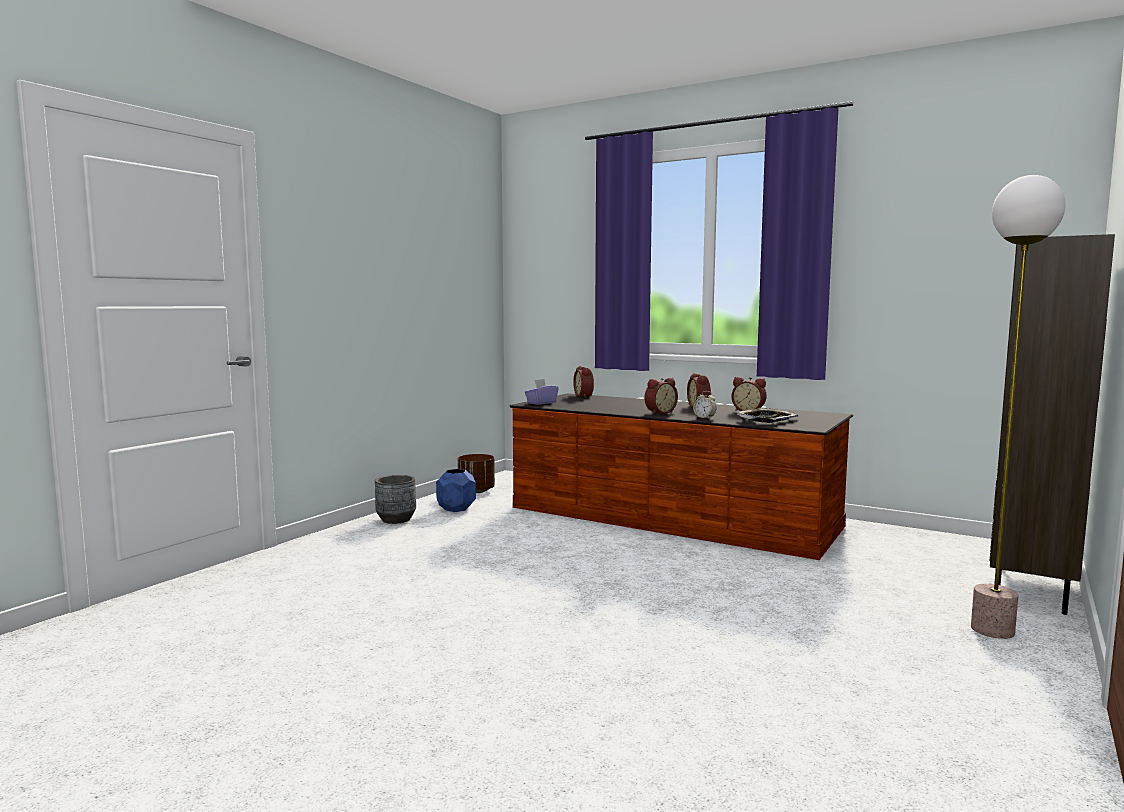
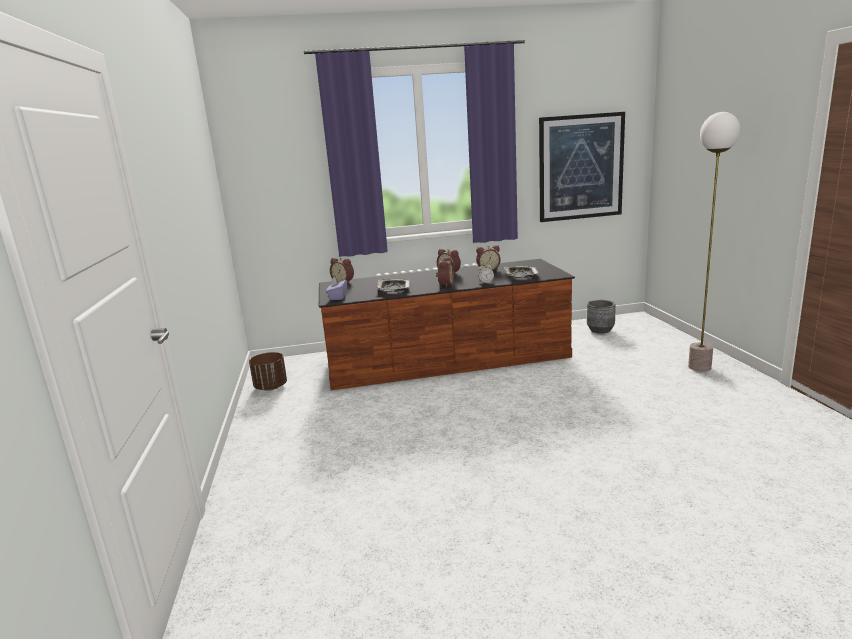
camera: 40 degrees left, 10 degrees up
grey planter [375,475,416,524] -> grey planter moved to [587,300,616,334]
blue planter [436,469,476,512] -> none
brown bookcase [990,234,1115,615] -> none
none -> tray [377,279,410,292]
none -> picture [539,112,625,222]

